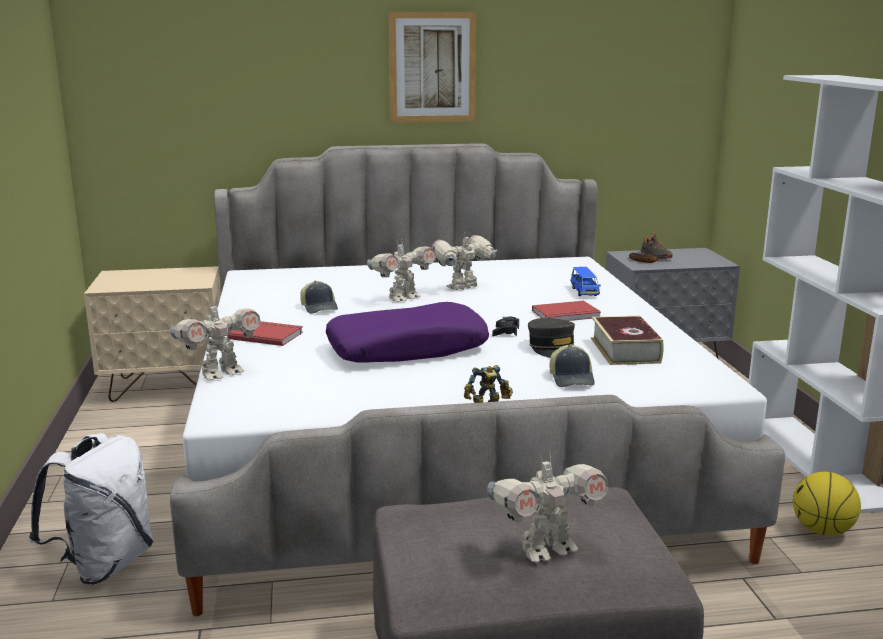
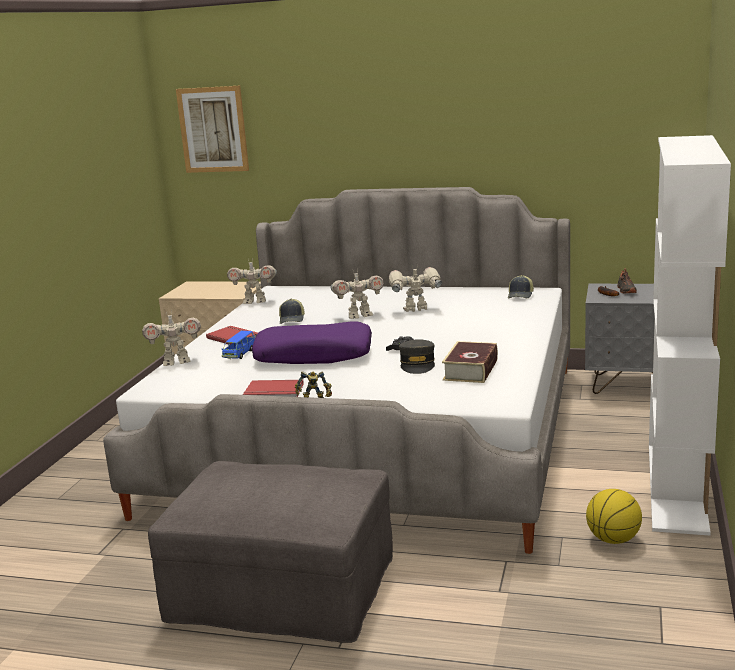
camera: 25 degrees right, 0 degrees up
white backpack [29,433,153,585] -> none
picture [389,12,476,122] -> picture moved to [176,86,249,173]
toy robot [487,453,609,563] -> toy robot moved to [227,260,277,304]
red book [532,301,601,321] -> red book moved to [243,380,304,397]
cap [549,345,595,387] -> cap moved to [508,275,534,298]
blue toy car [570,267,601,296] -> blue toy car moved to [222,331,255,359]

